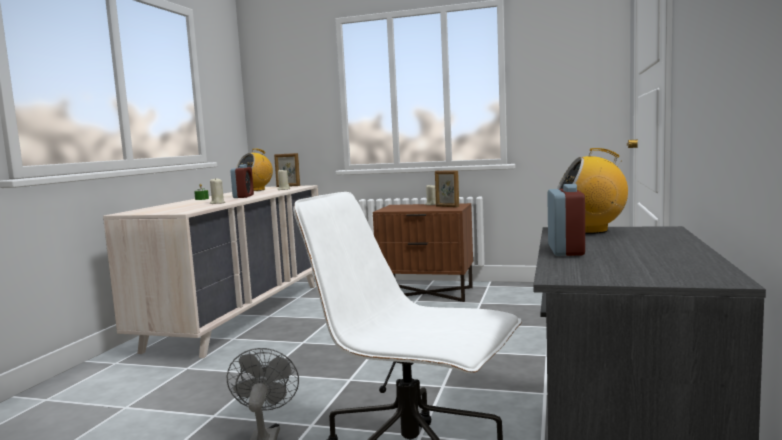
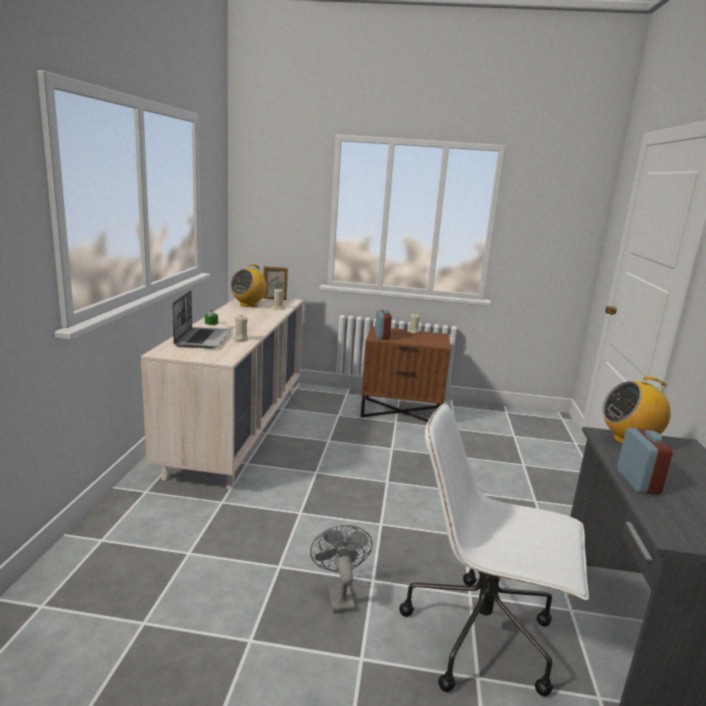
camera: 10 degrees left, 10 degrees up
alarm clock [230,164,254,198] -> alarm clock moved to [375,310,392,340]
picture frame [435,170,459,207] -> none
none -> laptop [173,290,231,348]

